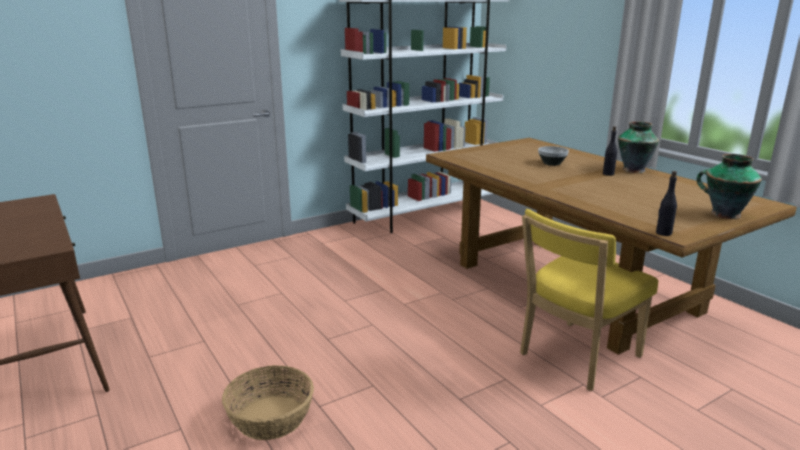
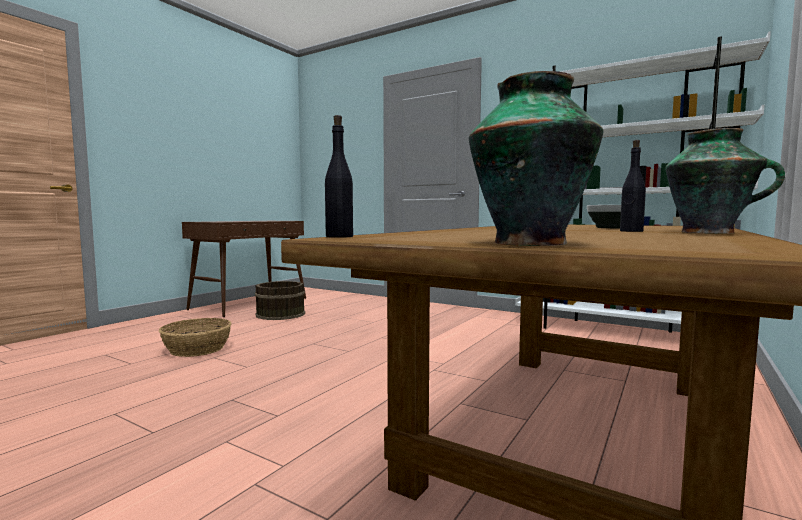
camera: 65 degrees right, 15 degrees down
yellow chair [520,209,658,391] -> none
none -> brown bucket [255,281,305,320]

